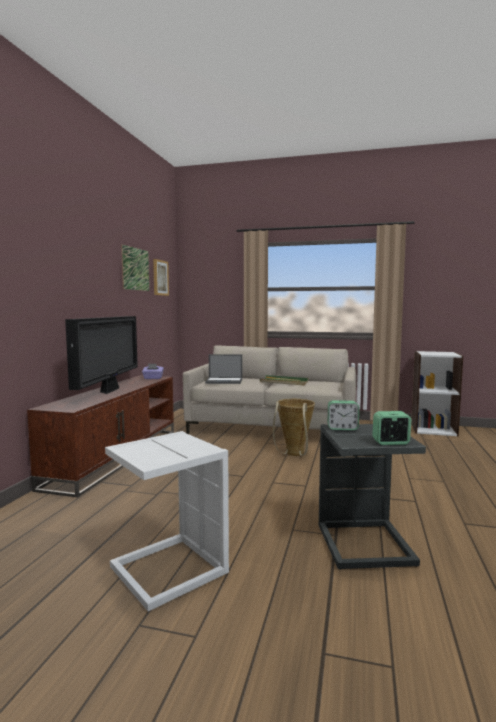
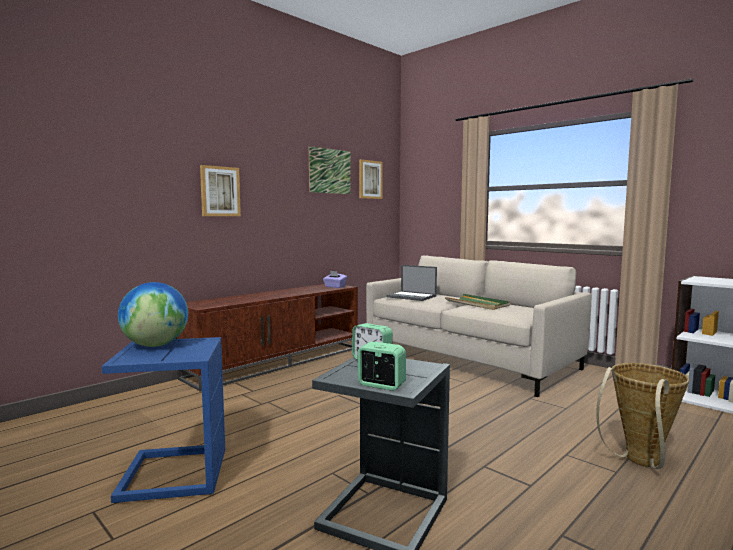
camera: 30 degrees right, 0 degrees up
television [65,316,138,394] -> none
white side table [105,431,229,611] -> blue side table [102,337,225,503]
basket [273,399,315,456] -> basket moved to [596,363,689,469]
none -> globe [118,282,188,347]
none -> picture [200,165,241,216]

